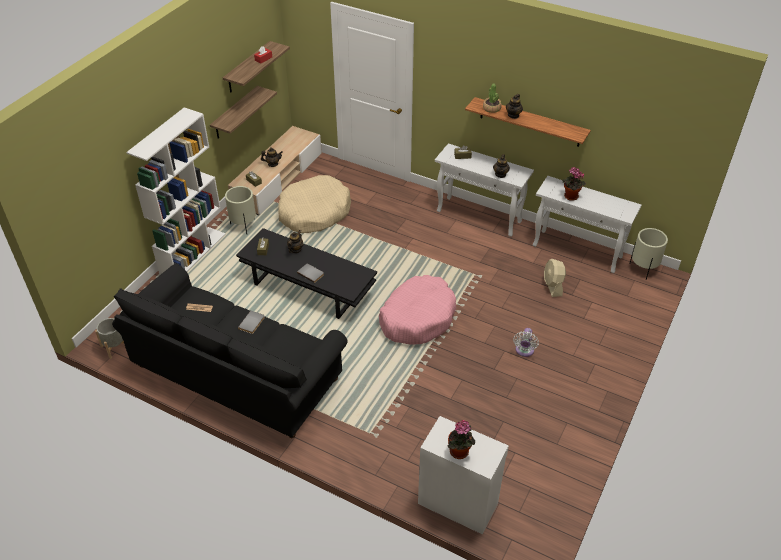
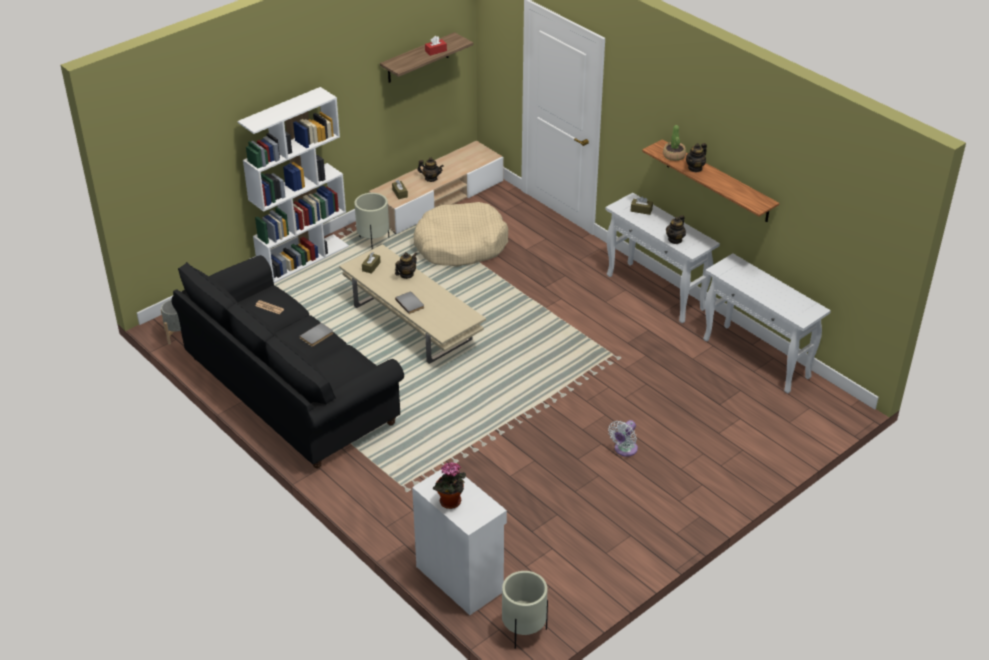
camera: 20 degrees right, 5 degrees down
shelf [210,86,277,139] -> none
black coffee table [236,228,377,319] -> beige coffee table [339,244,486,364]
pink dog bed [379,275,456,344] -> none
beige fan [544,259,566,297] -> none
potted plant [563,167,586,201] -> none
beige planter [629,228,668,280] -> beige planter moved to [502,571,548,649]

